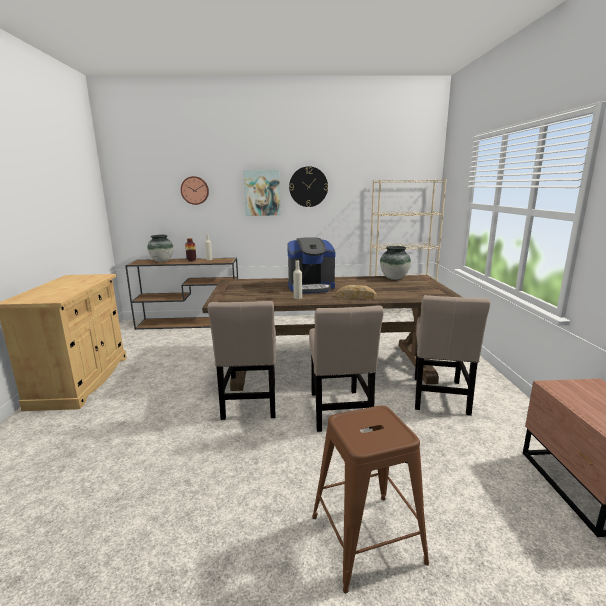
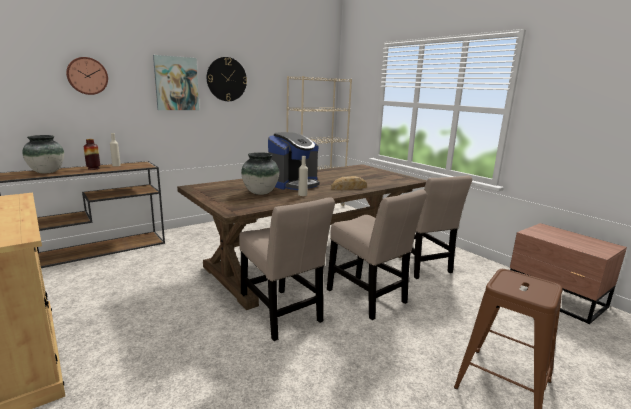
camera: 35 degrees left, 0 degrees up
vase [380,246,411,280] -> vase moved to [241,152,279,195]

